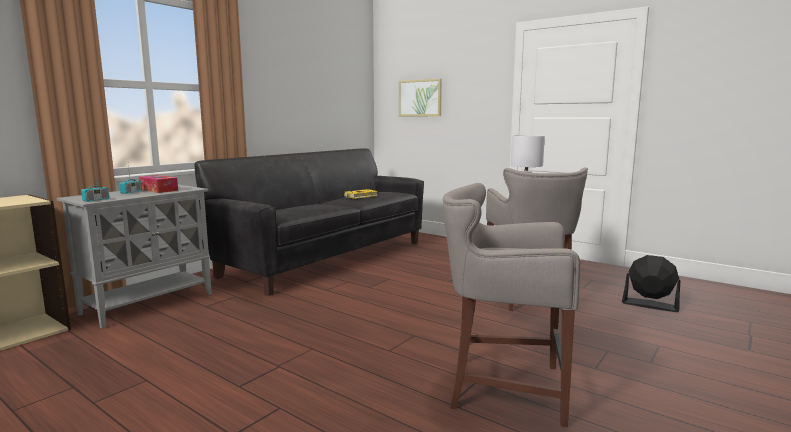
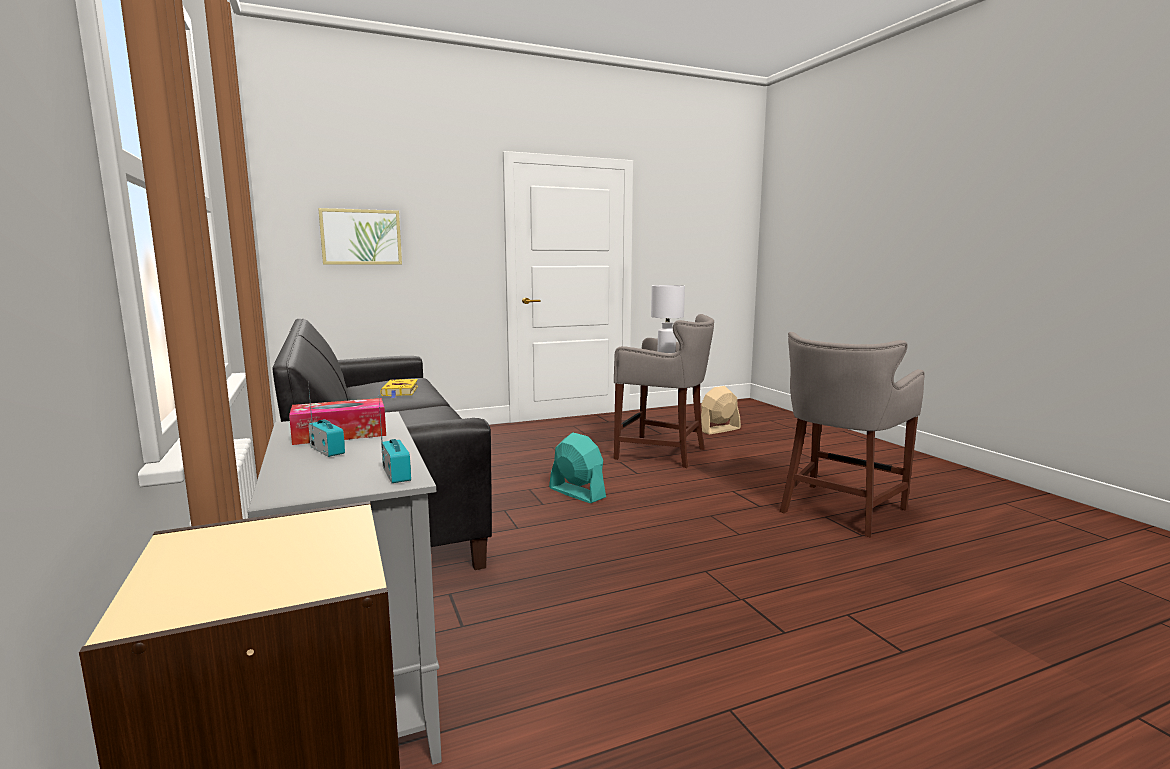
camera: 60 degrees left, 0 degrees up
black fan [622,255,680,312] -> beige fan [701,386,741,434]
none -> turquoise fan [549,432,606,503]

